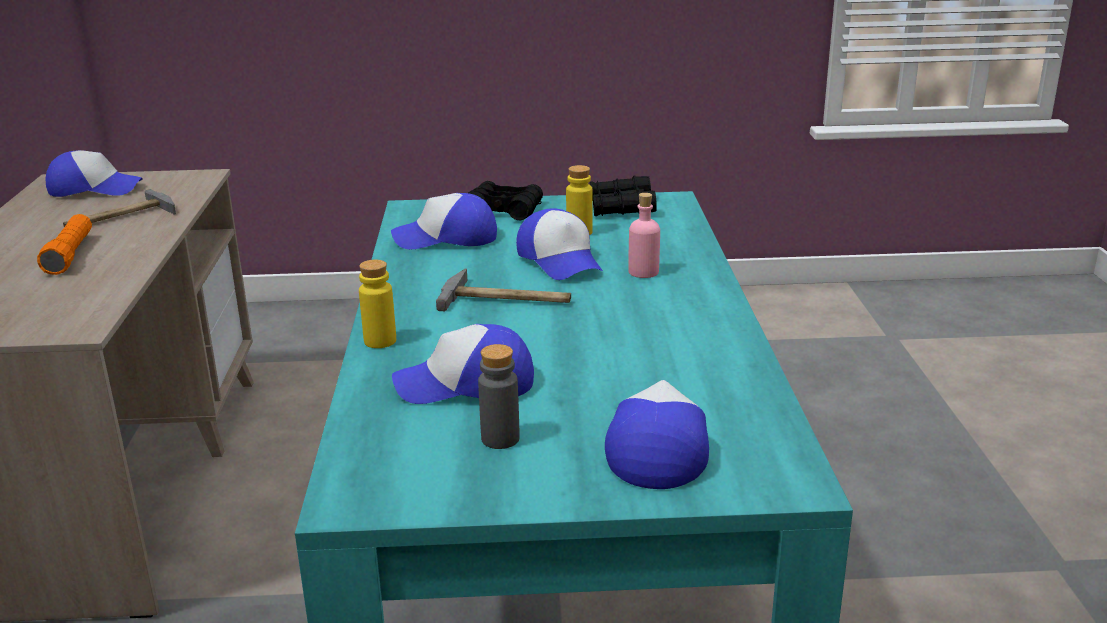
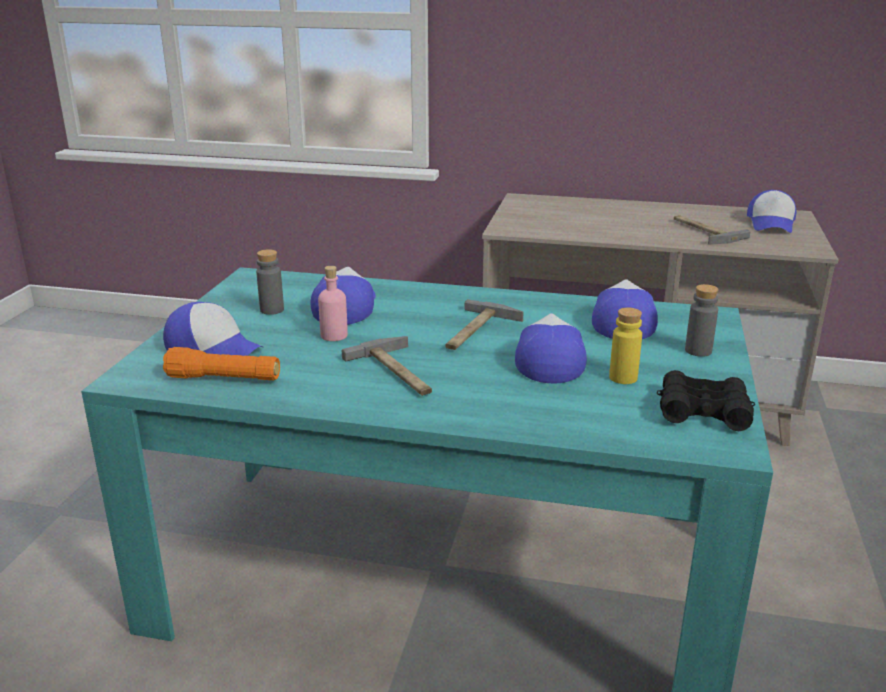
camera: 105 degrees right, 0 degrees up
orange flashlight [37,214,92,275] -> orange flashlight moved to [163,347,280,380]
yellow bottle [359,260,396,348] -> none
black binoculars [468,181,543,220] -> grey bottle [685,284,719,357]
cap [516,208,603,280] -> cap turned 105 degrees clockwise [515,313,587,383]
pink bottle [628,193,660,278] -> pink bottle moved to [318,266,348,341]
none -> hammer [342,336,432,396]

